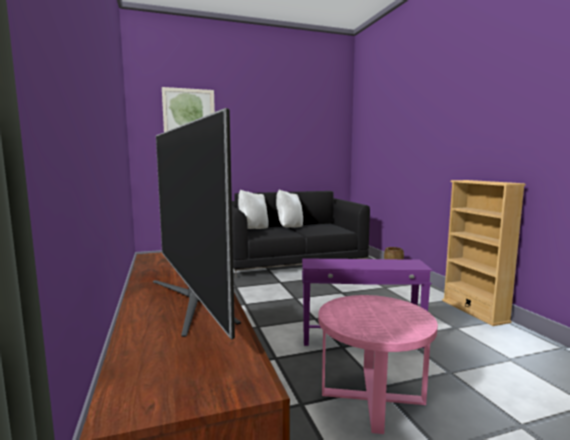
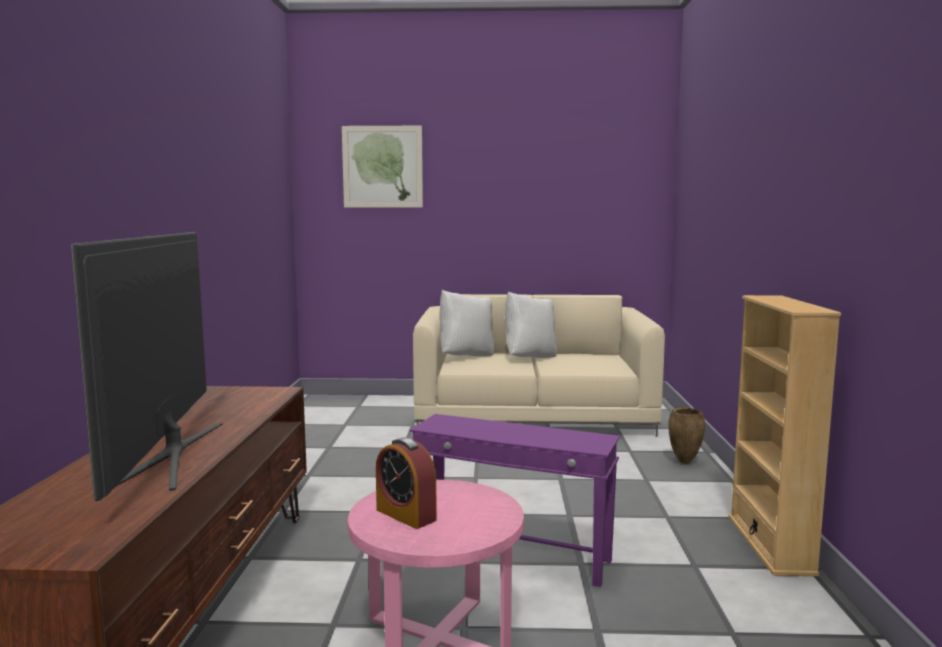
camera: 20 degrees right, 0 degrees up
black sofa [232,191,370,278] -> beige sofa [413,294,665,437]
none -> alarm clock [376,438,437,529]

